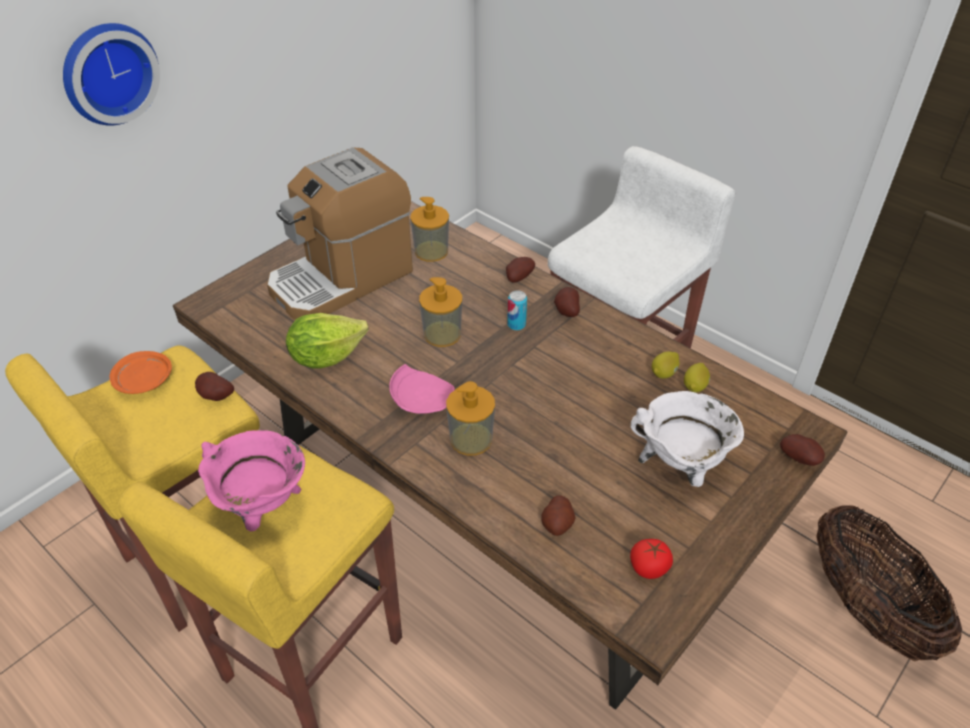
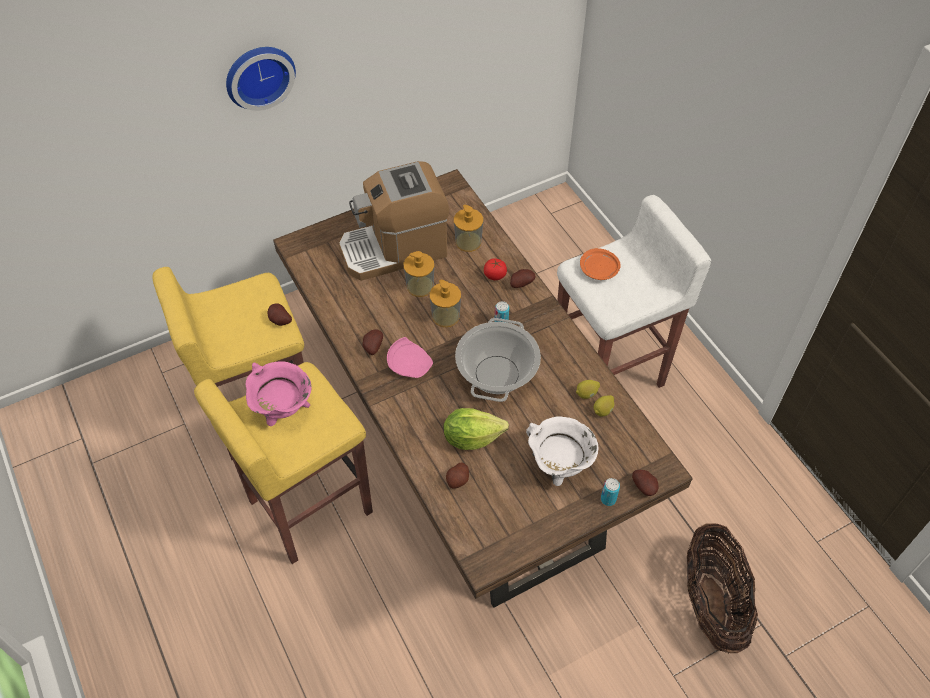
camera: 20 degrees right, 10 degrees up
orange plate [110,351,172,394] -> orange plate moved to [580,248,621,280]
lettuce [286,313,368,368] -> lettuce moved to [443,408,509,450]
soap dispenser [446,381,495,455] -> soap dispenser moved to [404,251,434,297]
potato [554,287,580,317] -> potato moved to [362,329,383,355]
tomato [630,539,673,579] -> tomato moved to [484,258,507,280]
none -> cooking pot [455,318,541,402]
none -> can [601,478,620,506]

